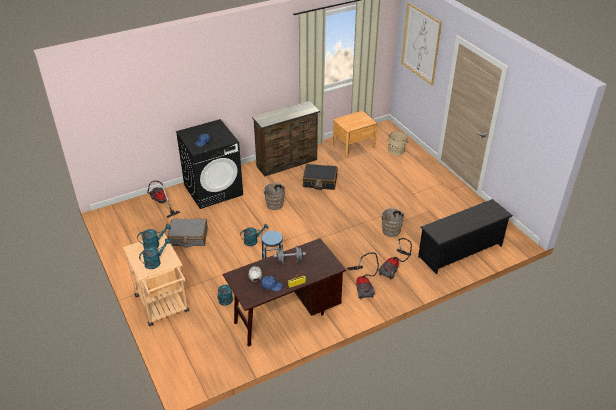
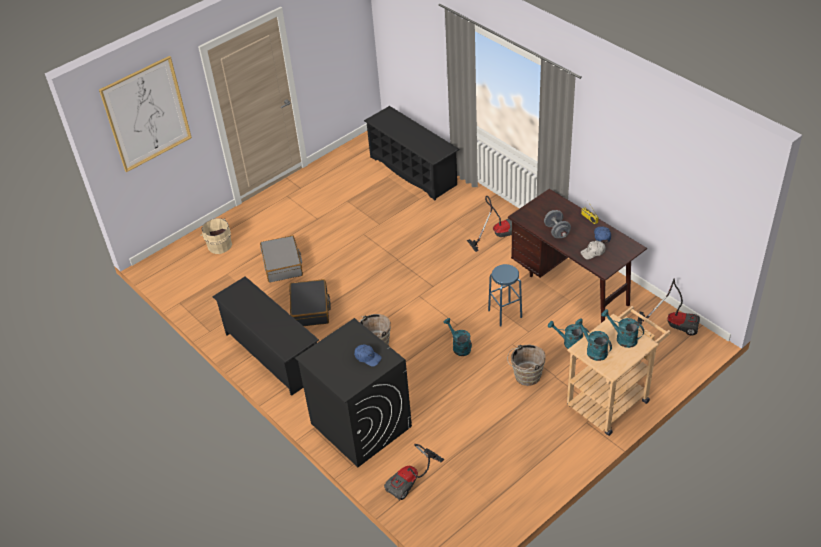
camera: 100 degrees left, 5 degrees up
grey suitcase [167,219,208,248] -> grey suitcase moved to [260,235,303,283]
brown dresser [252,101,320,176] -> black shoe rack [212,276,319,396]
brown nightstand [333,111,377,157] -> none
vacuum cleaner [379,238,412,280] -> vacuum cleaner moved to [637,279,700,336]
brown bucket [381,206,404,237] -> brown bucket moved to [507,344,546,386]

